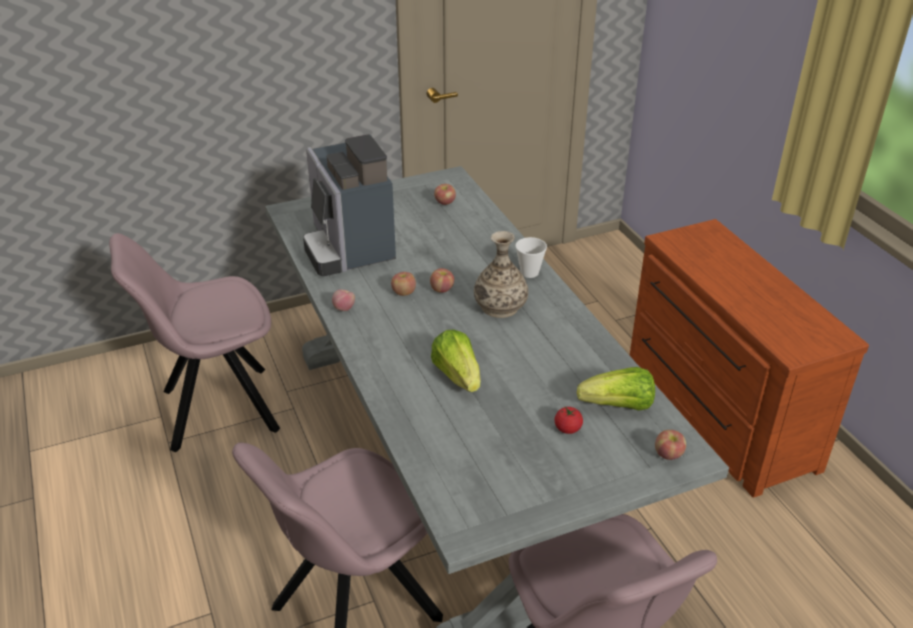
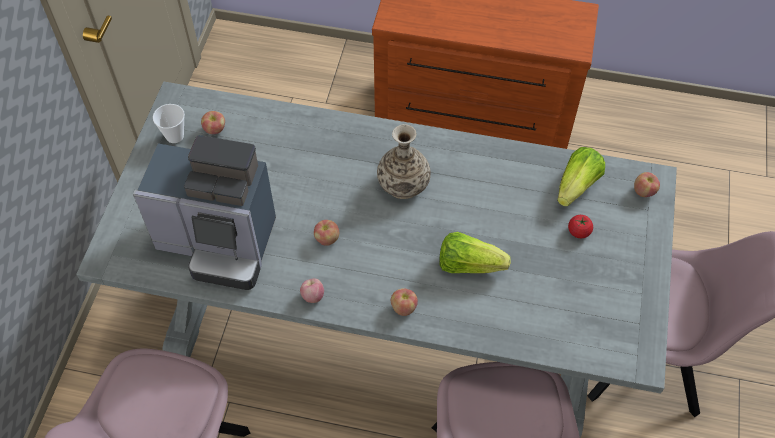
camera: 55 degrees left, 20 degrees up
apple [430,268,454,293] -> apple moved to [391,288,418,316]
cup [515,237,547,278] -> cup moved to [153,104,185,143]

